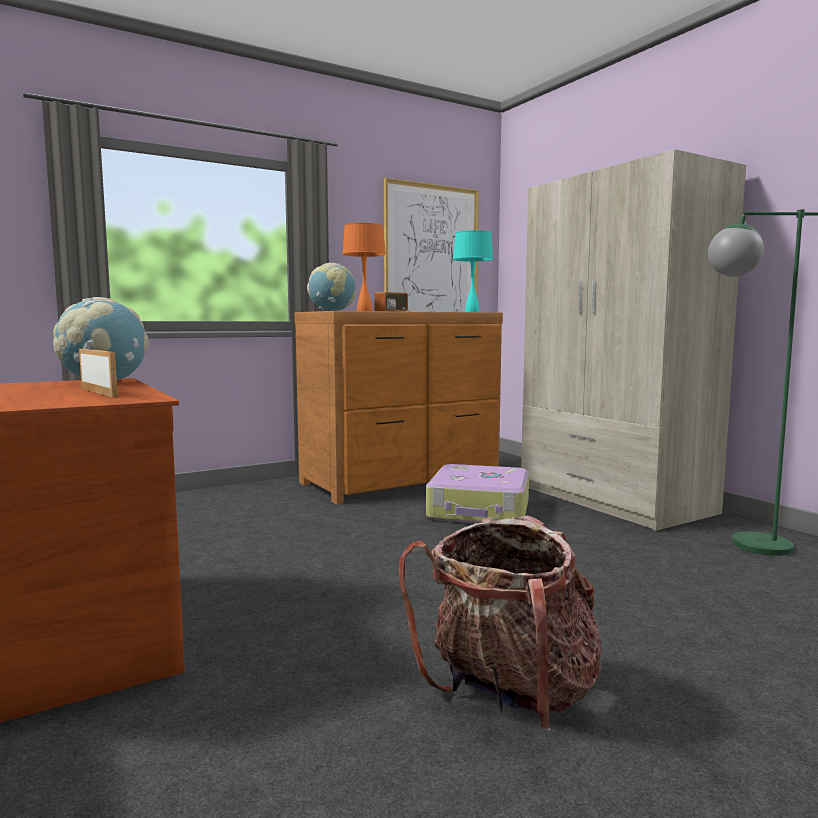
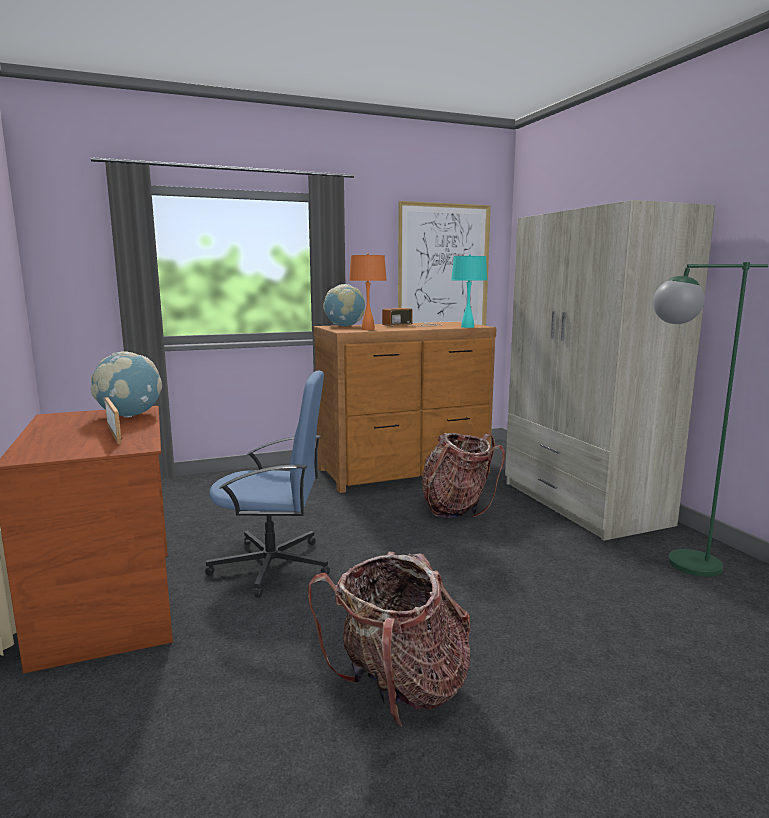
camera: 10 degrees right, 5 degrees up
suitcase [426,464,529,523] -> backpack [422,433,505,518]
none -> blue office chair [205,371,330,598]

